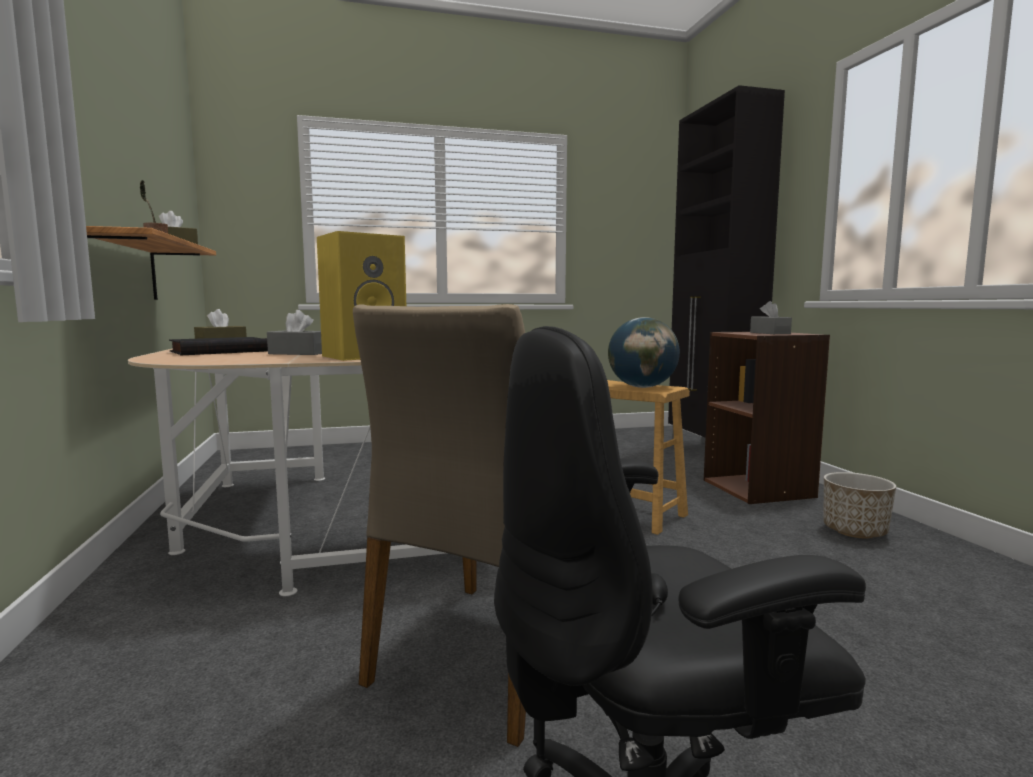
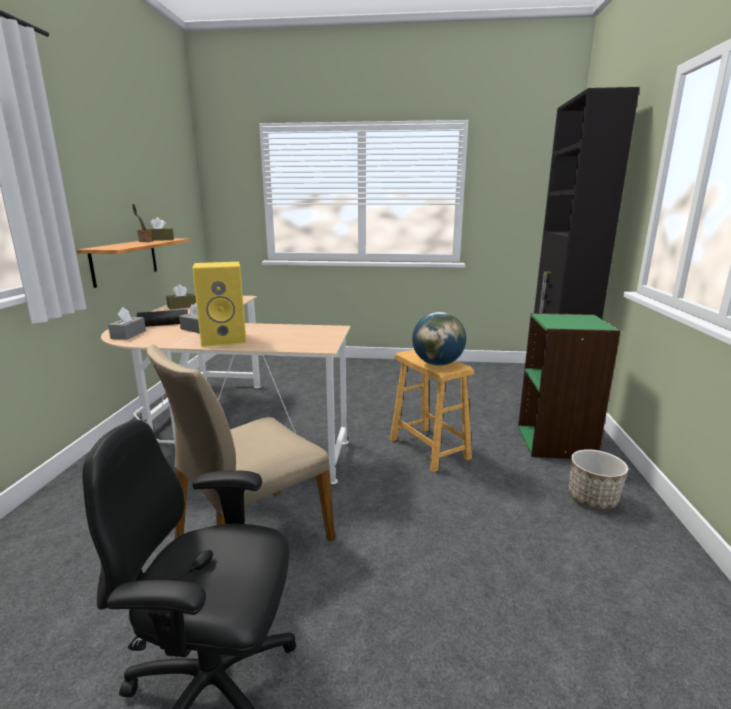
camera: 20 degrees right, 10 degrees up
brown bookcase [704,332,830,504] -> green bookcase [518,313,621,459]
grey tissue box [750,301,792,334] -> grey tissue box moved to [108,307,146,340]

